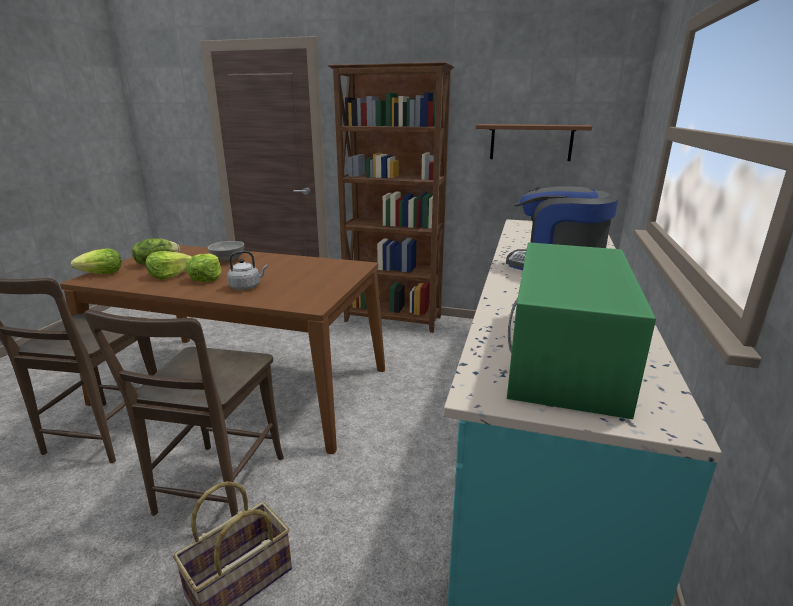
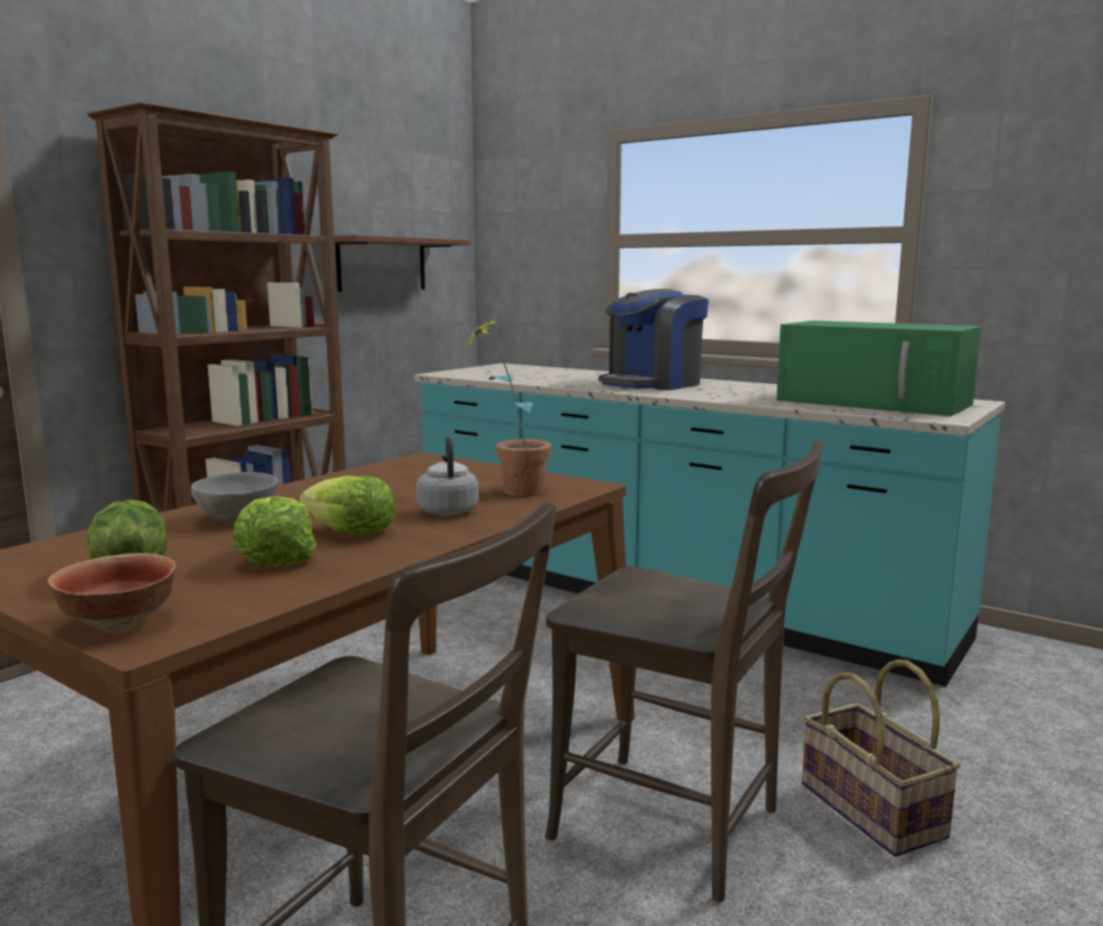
camera: 70 degrees left, 10 degrees down
lettuce [71,248,121,274] -> bowl [48,553,176,631]
none -> potted plant [460,318,551,496]

